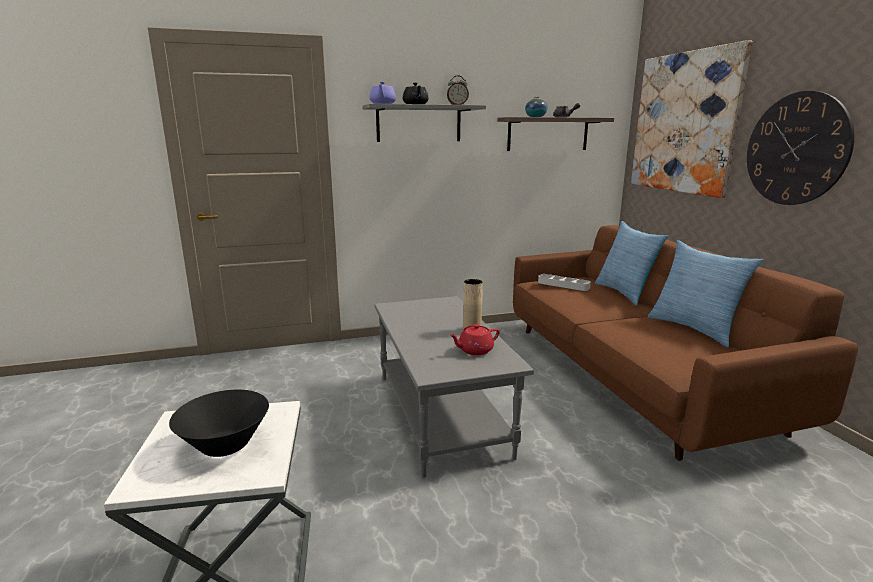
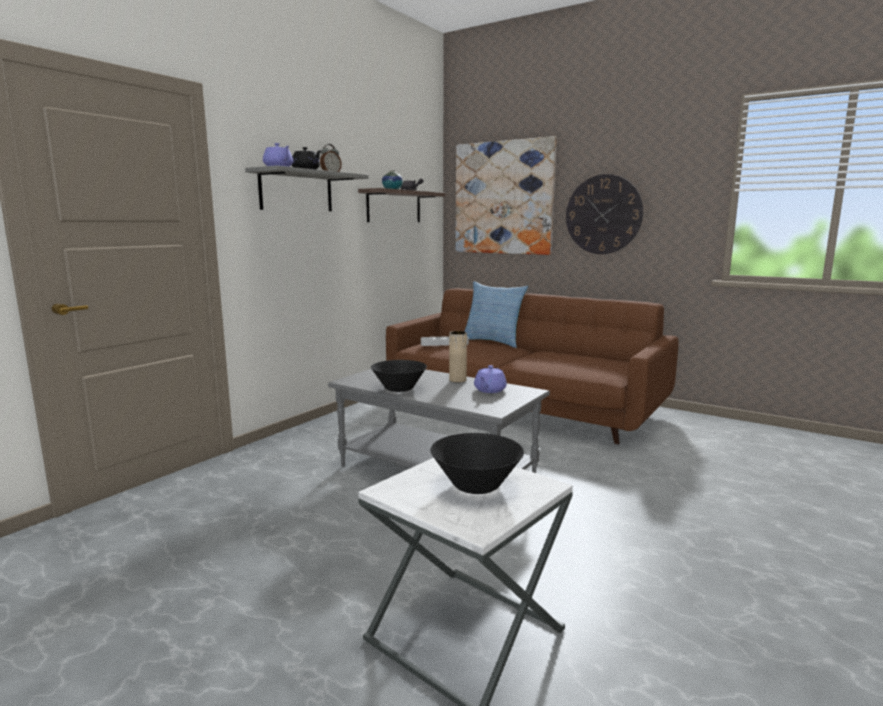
camera: 40 degrees left, 5 degrees down
red teapot [449,324,500,355] -> purple teapot [474,365,507,393]
pillow [648,240,764,347] -> none
none -> black bowl [371,360,427,392]

